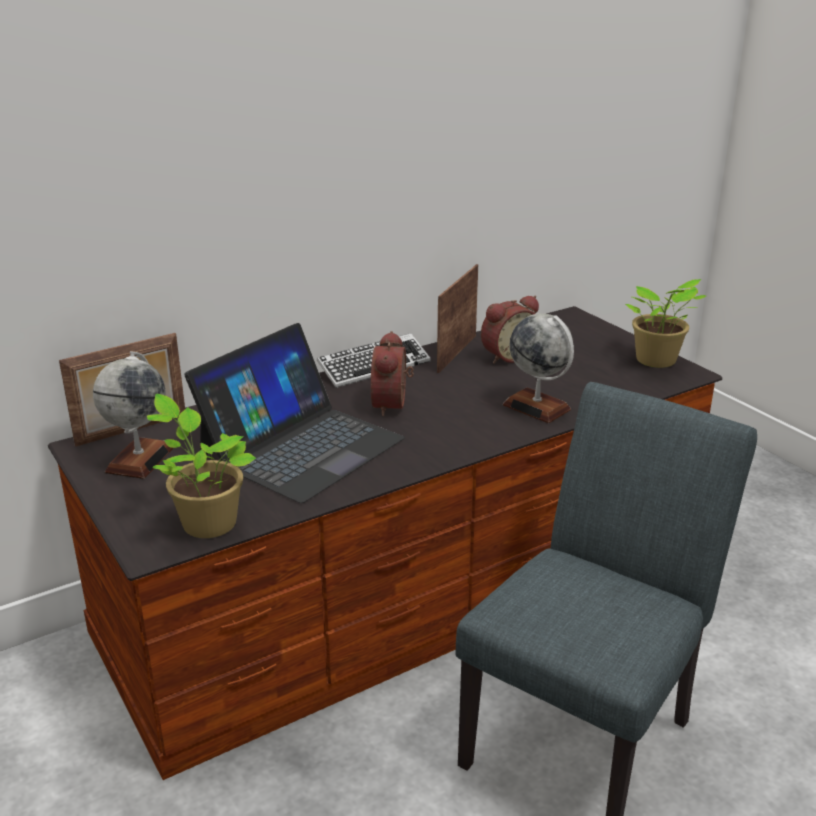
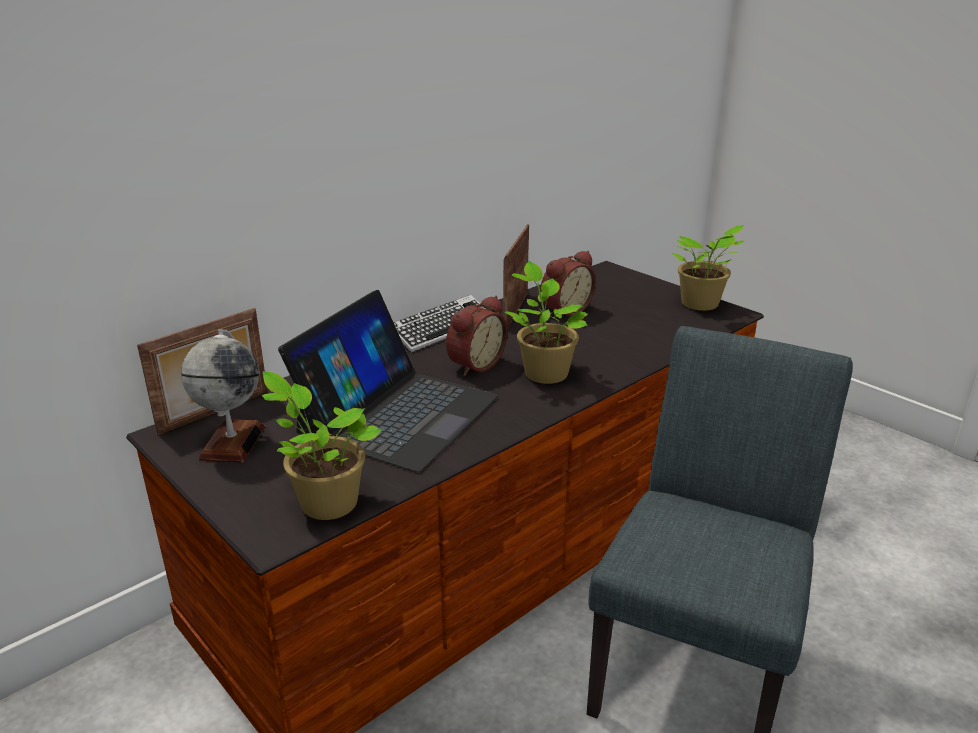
camera: 10 degrees left, 0 degrees up
alarm clock [371,331,414,416] -> alarm clock turned 135 degrees counterclockwise [446,296,508,376]
globe [503,313,574,423] -> none
none -> potted plant [505,261,588,384]

